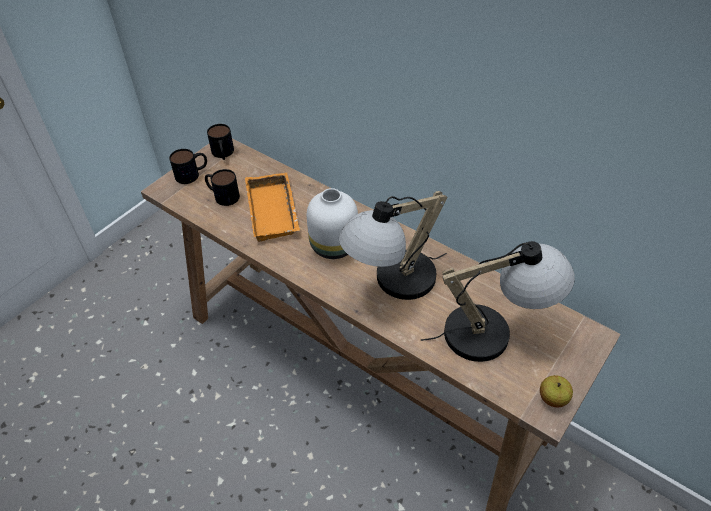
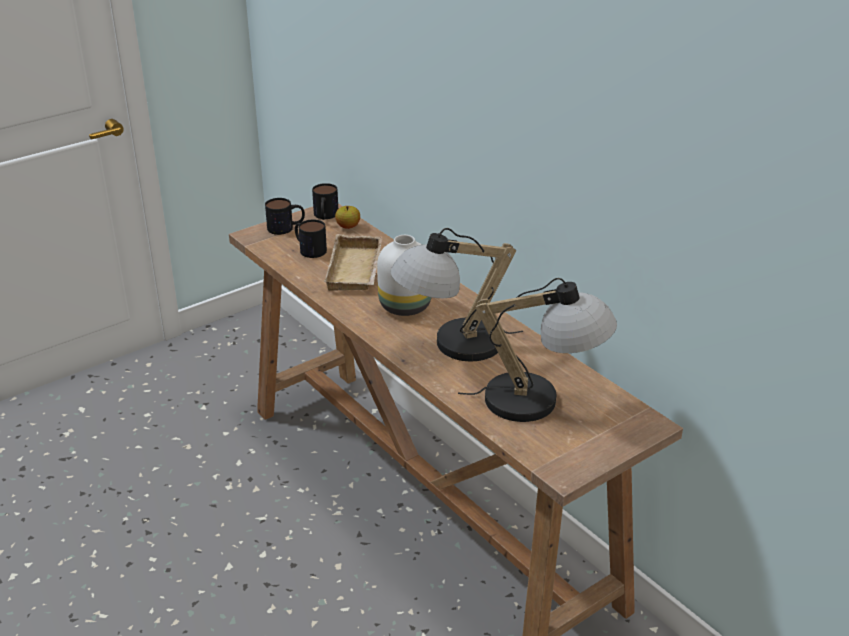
camera: 15 degrees right, 15 degrees down
orange tray [245,173,300,242] -> beige tray [324,234,382,291]
apple [540,375,573,407] -> apple moved to [335,206,360,229]

